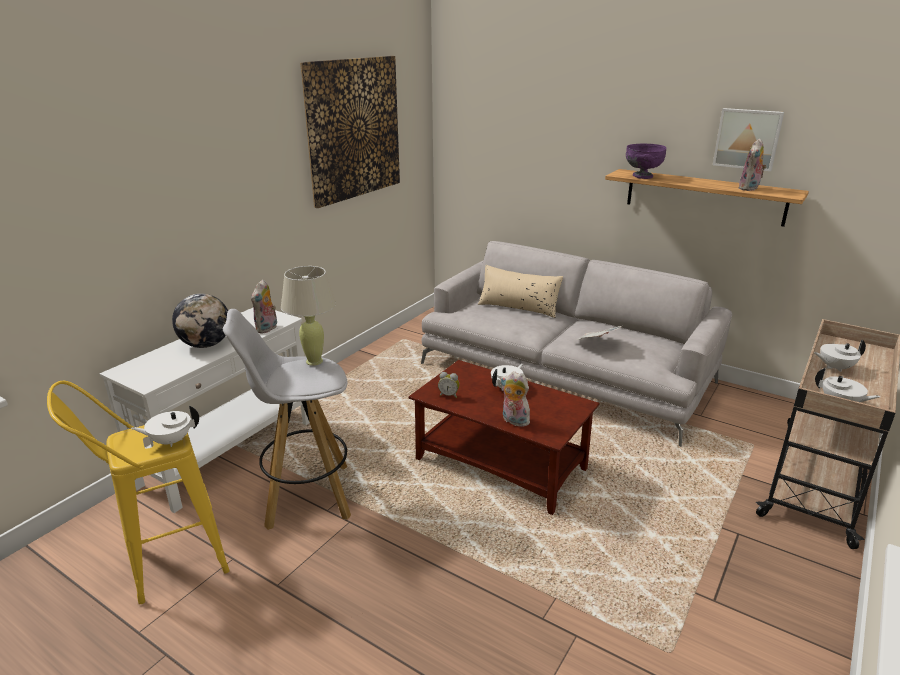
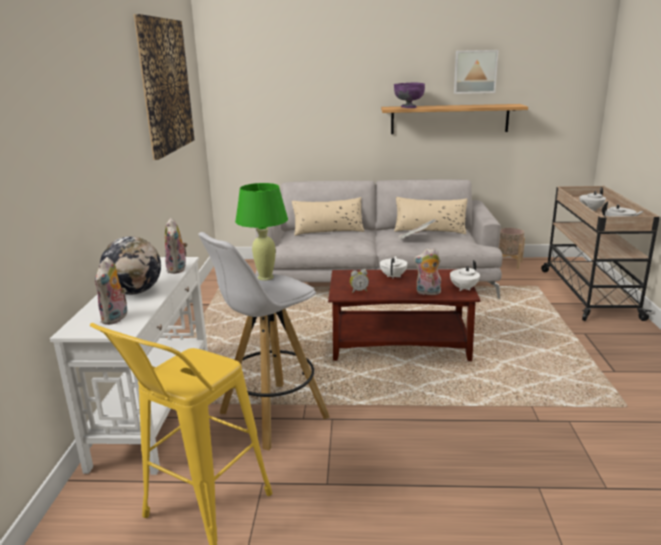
camera: 30 degrees left, 5 degrees down
white teapot [131,406,199,447] -> white teapot moved to [450,260,480,291]
beige table lamp [281,266,336,366] -> green table lamp [235,183,288,281]
plush toy [739,139,766,191] -> plush toy moved to [95,257,127,325]
none -> beige pillow [394,197,468,234]
none -> beige planter [499,228,525,269]

